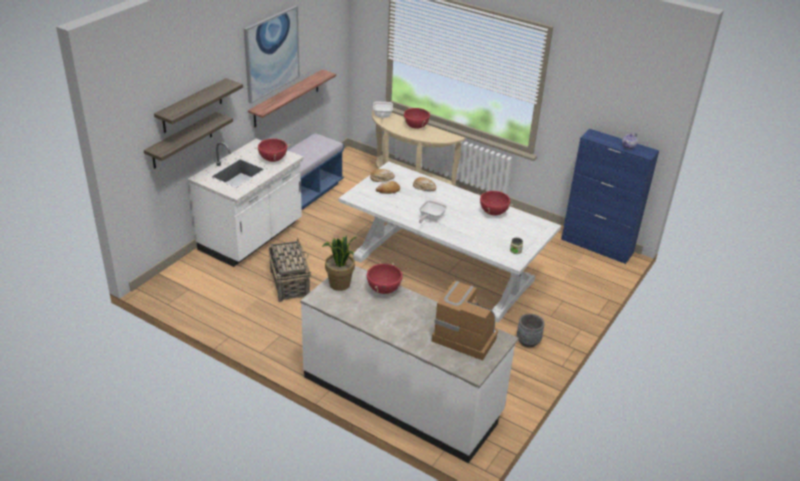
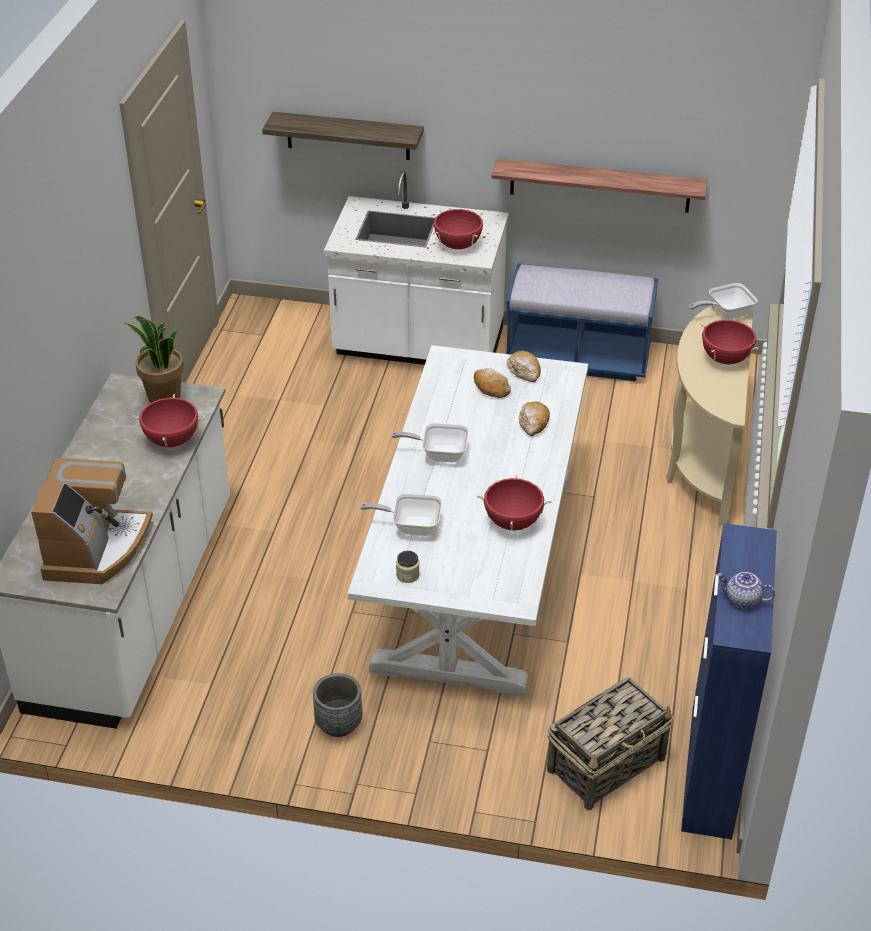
camera: 70 degrees right, 5 degrees up
shelf [154,78,243,133] -> none
picture [244,6,300,103] -> none
basket [268,238,311,302] -> basket moved to [547,677,674,810]
none -> frying pan [360,493,442,536]

